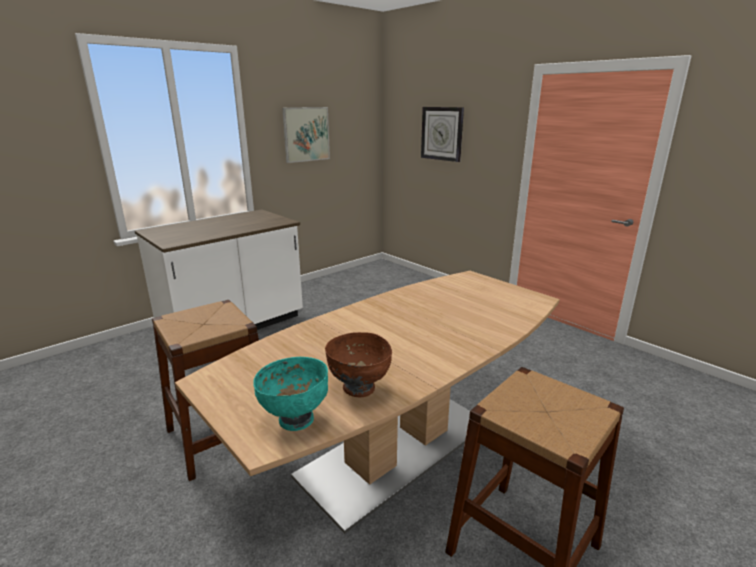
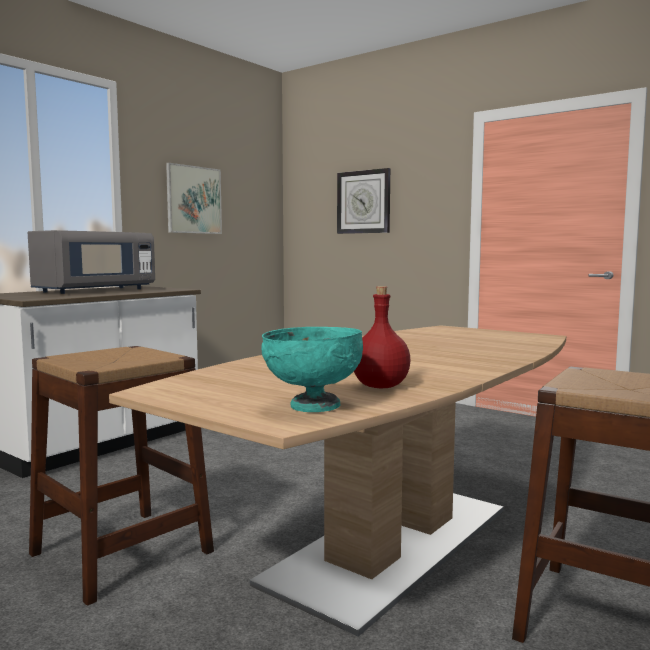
camera: 10 degrees left, 15 degrees down
brown bowl [325,332,392,397] -> red bottle [354,286,410,388]
none -> grey microwave [28,230,155,294]

